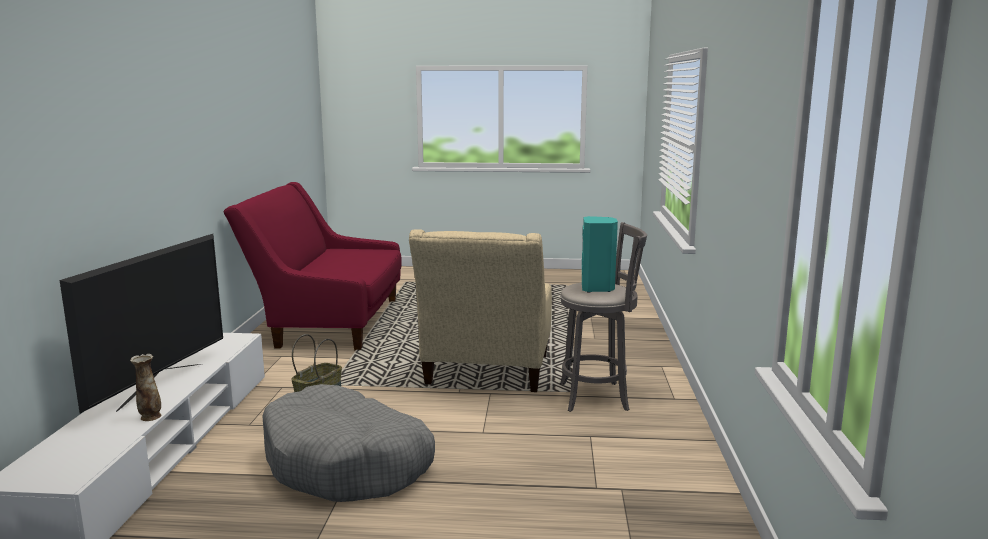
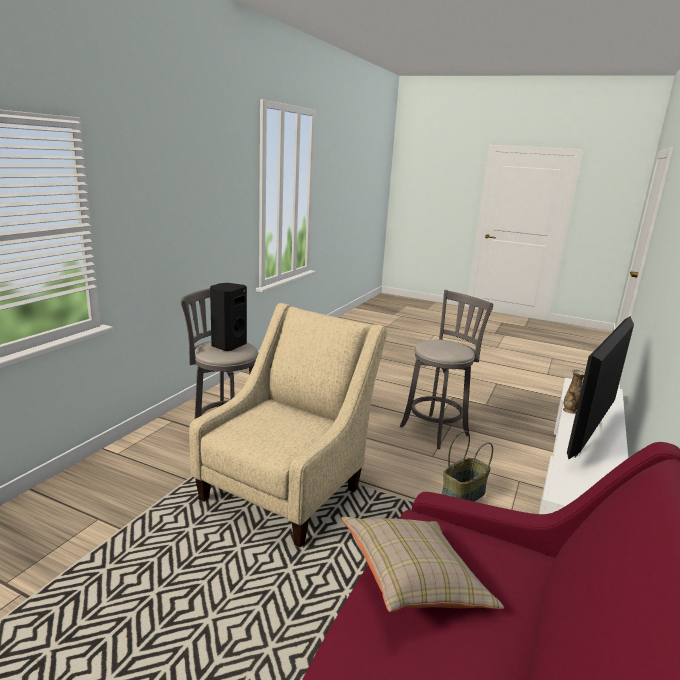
camera: 160 degrees left, 5 degrees up
grey dog bed [262,384,435,502] -> grey stool [400,290,493,449]
turquoise speaker [582,216,618,293] -> black speaker [210,283,247,351]
none -> beige pillow [341,517,504,612]

